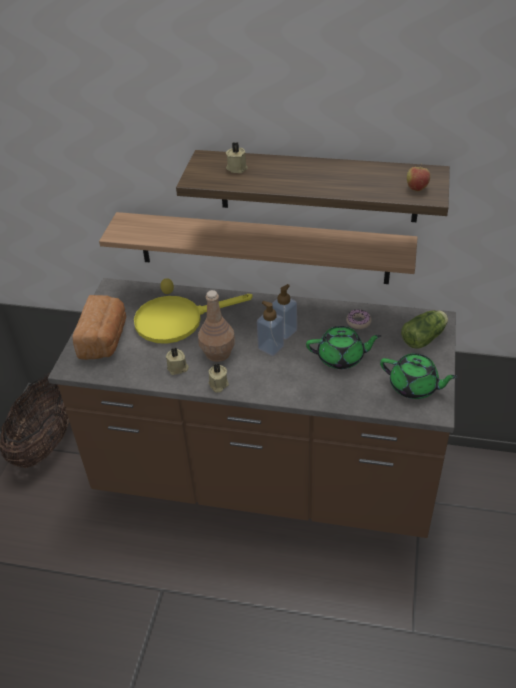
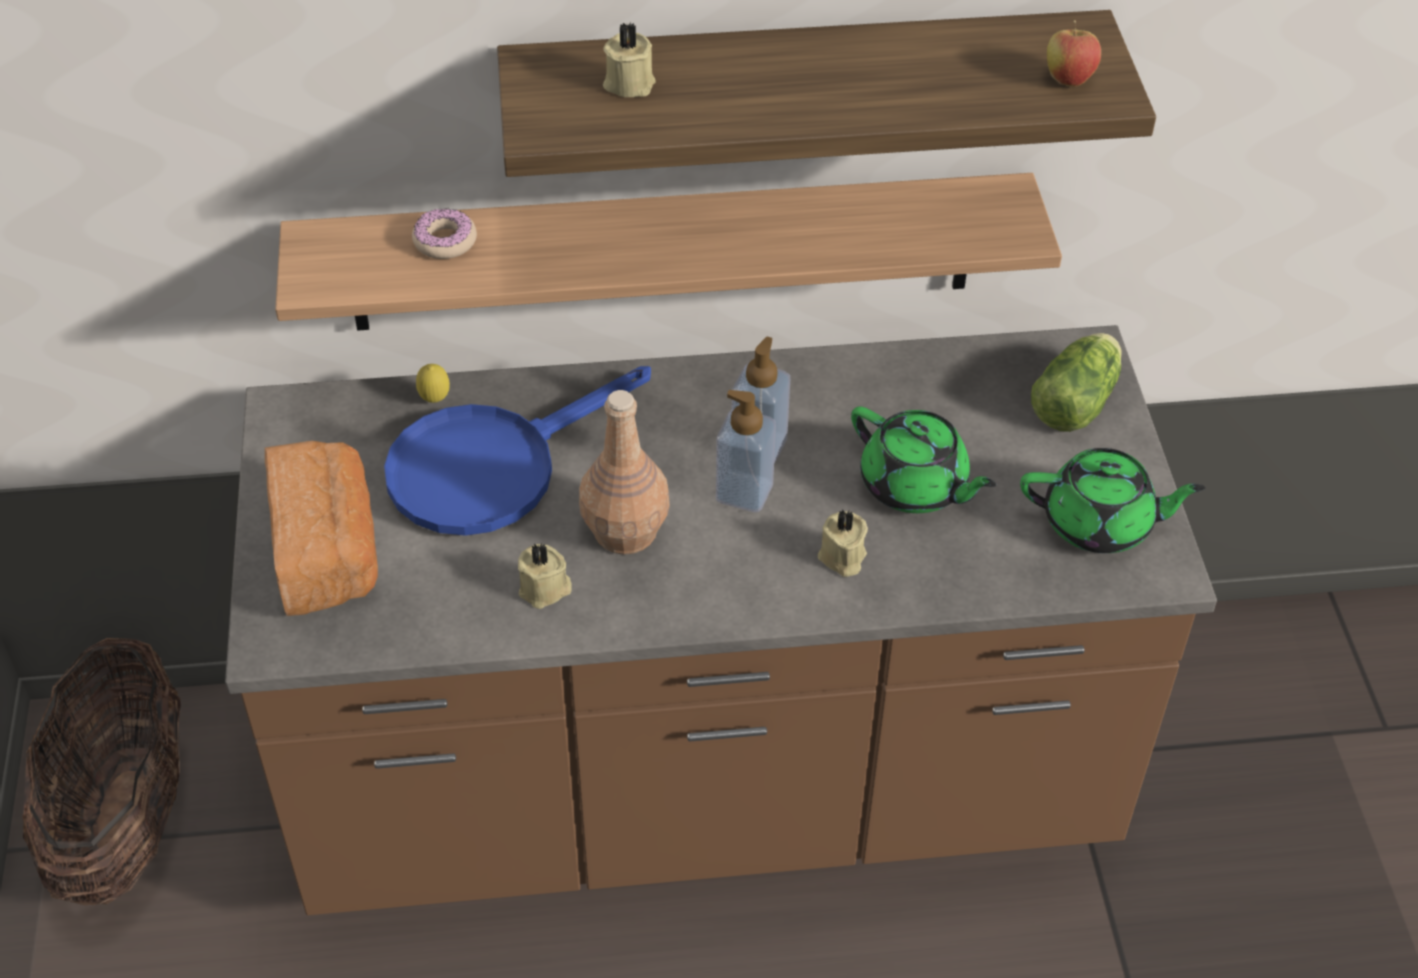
camera: 20 degrees left, 5 degrees up
yellow frying pan [134,294,253,344] -> blue frying pan [384,366,651,536]
beige candle [208,364,229,392] -> beige candle moved to [818,509,868,577]
green teapot [306,326,382,369] -> green teapot turned 60 degrees clockwise [851,406,996,513]
donut [346,309,372,329] -> donut moved to [412,208,477,259]

